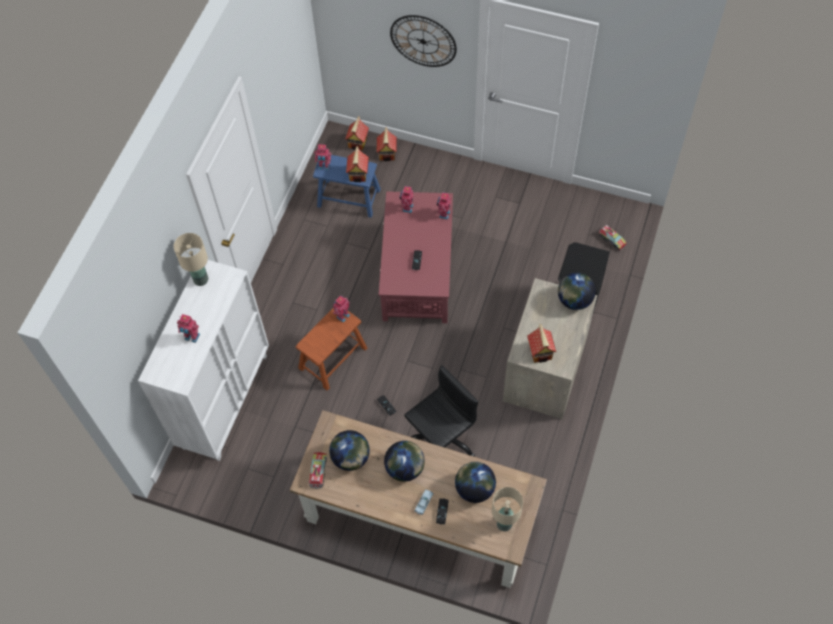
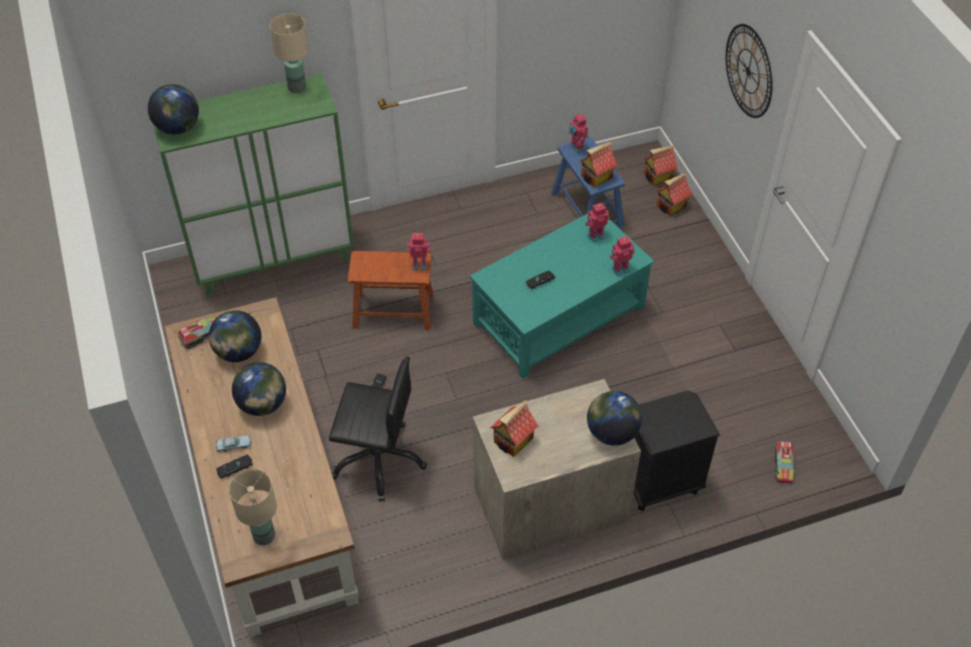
camera: 50 degrees right, 10 degrees down
white cabinet [138,260,269,461] -> green cabinet [152,73,354,296]
toy robot [177,314,200,343] -> none
red coffee table [379,191,453,323] -> turquoise coffee table [470,214,654,378]
globe [455,461,496,503] -> globe moved to [148,84,199,134]

